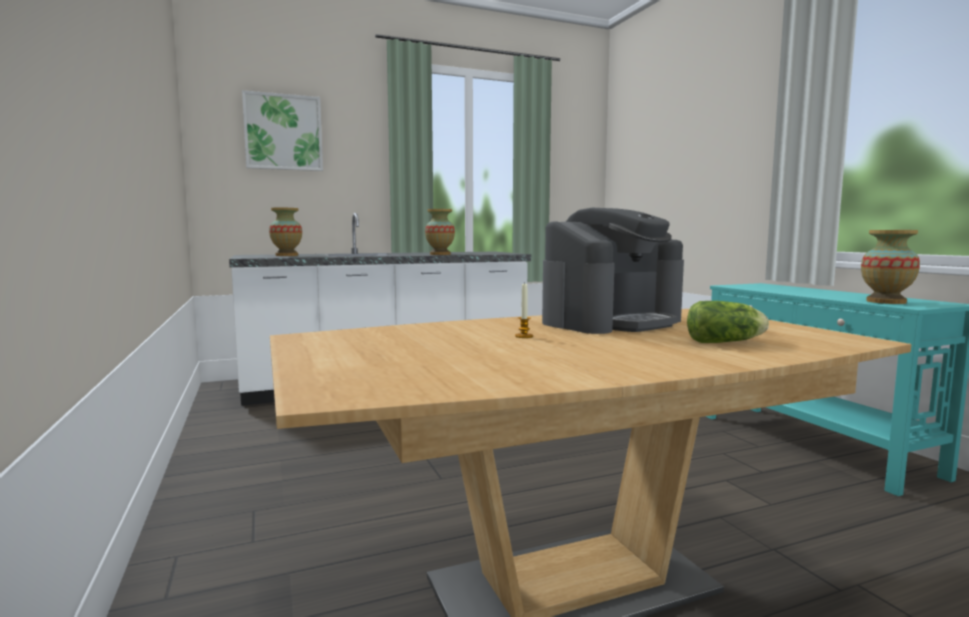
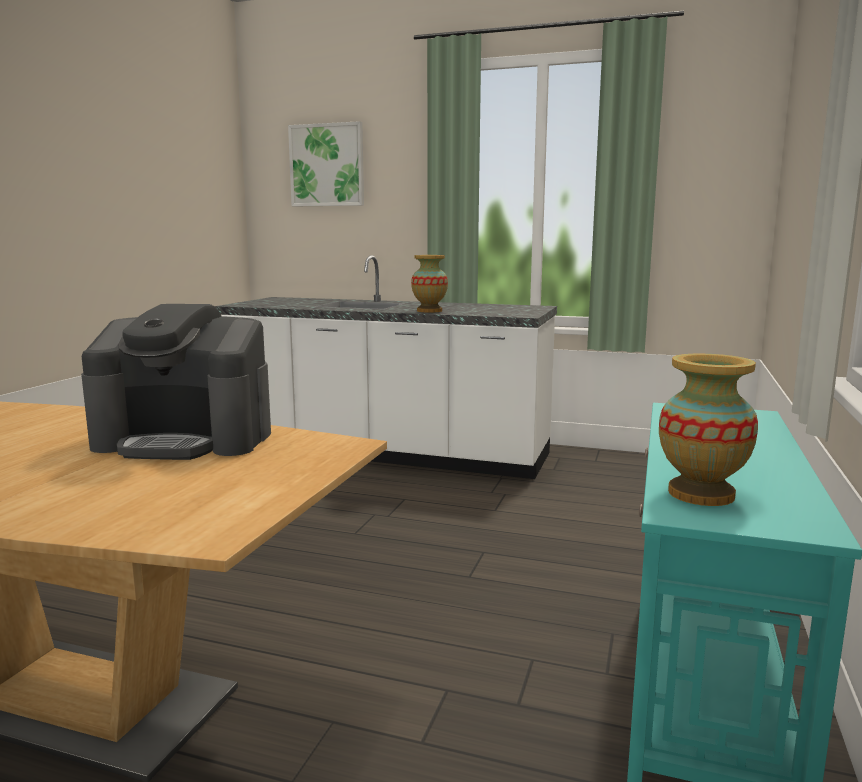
camera: 40 degrees right, 5 degrees up
vase [269,208,302,256] -> none
candle [515,284,533,338] -> none
lettuce [687,301,769,343] -> none

